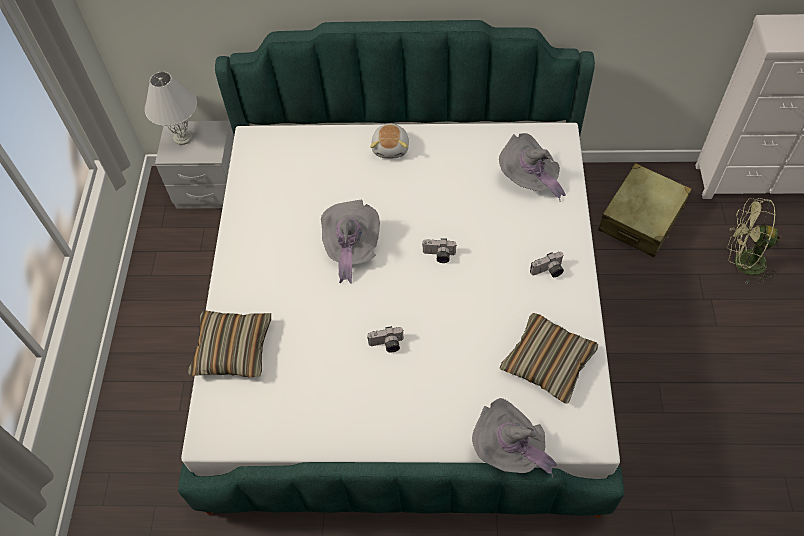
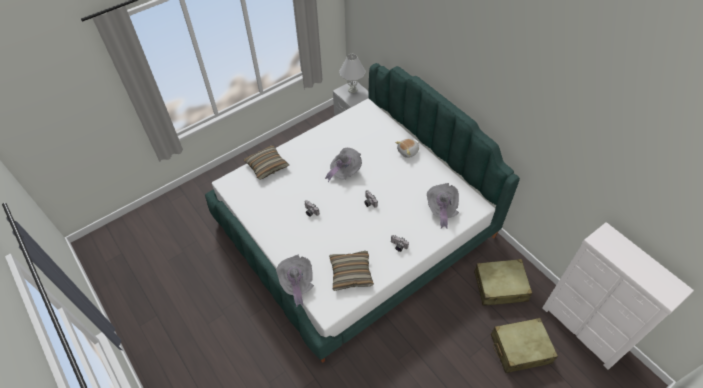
camera: 50 degrees right, 5 degrees down
green fan [727,198,781,285] -> beige suitcase [491,318,558,373]

